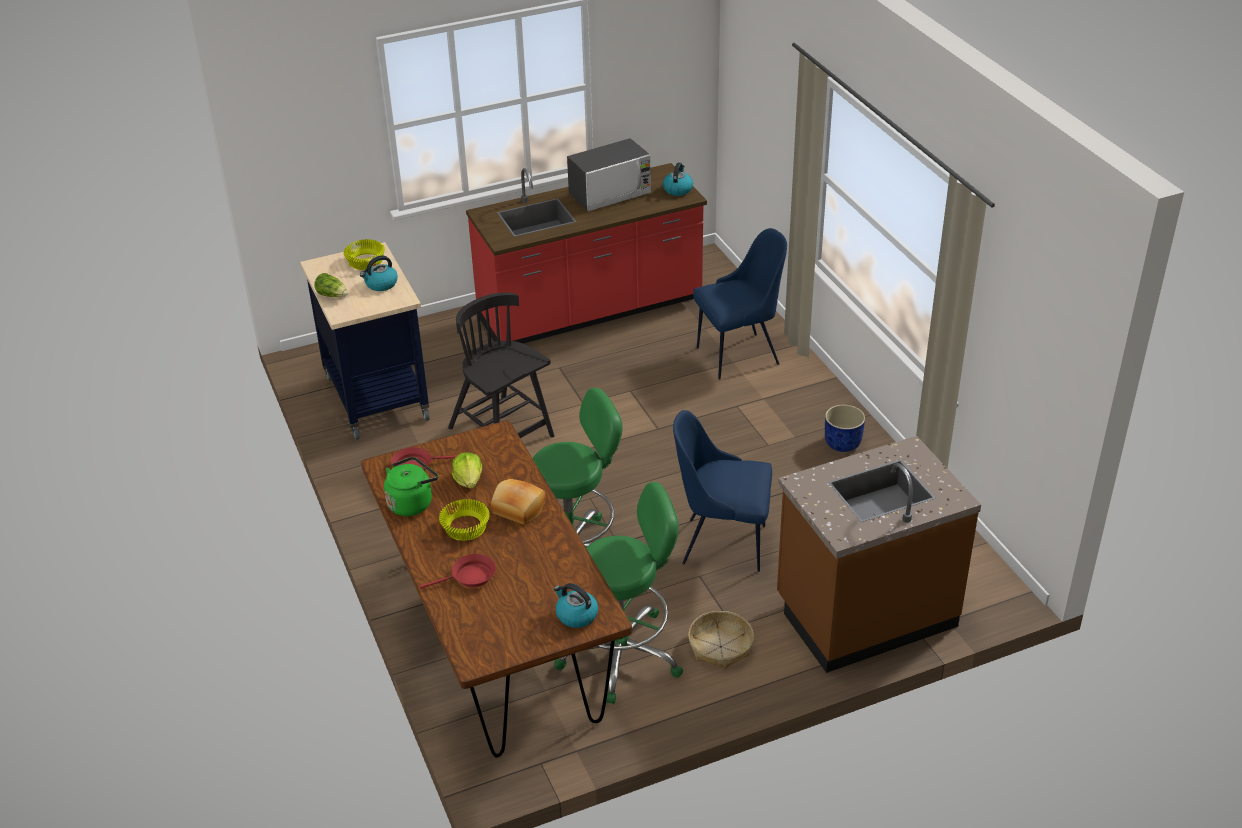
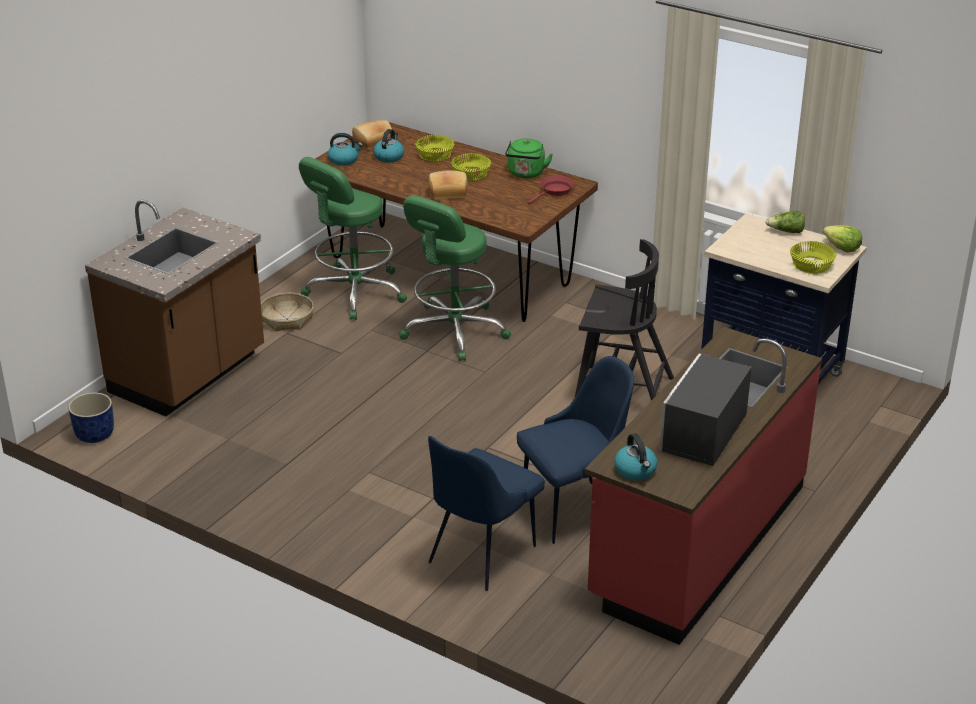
camera: 145 degrees right, 5 degrees down
kettle [360,255,398,291] -> kettle moved to [373,129,404,163]
red frying pan [419,554,496,589] -> yellow bowl [416,135,455,161]
lettuce [452,452,482,489] -> lettuce moved to [823,225,862,252]
blue chair [673,410,772,572] -> blue chair moved to [517,356,634,544]
blue planter [825,405,865,452] -> blue planter moved to [68,392,114,443]
none -> bread [352,120,392,150]

